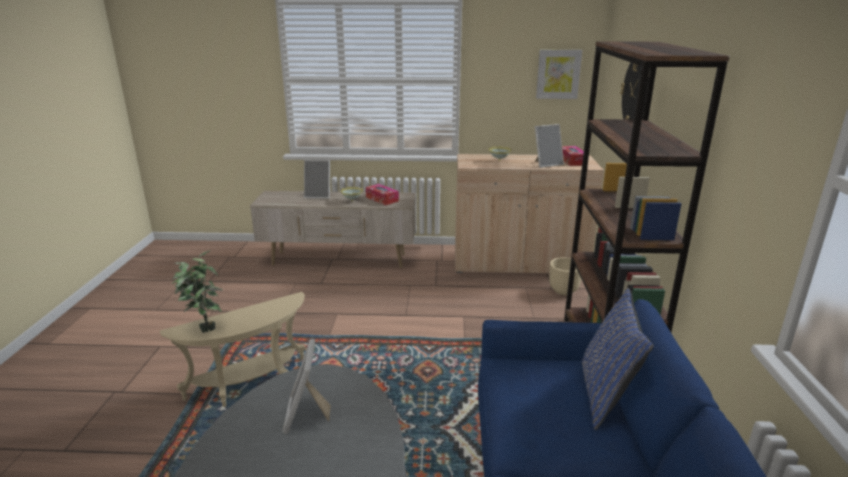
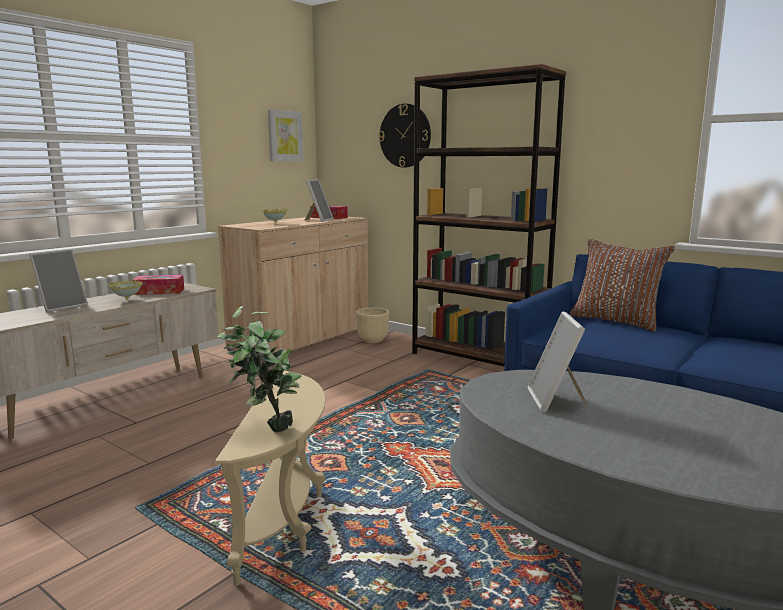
camera: 55 degrees left, 10 degrees down
picture frame [283,339,331,434] -> picture frame turned 60 degrees clockwise [527,312,587,412]
blue pillow [582,288,654,430] -> brown pillow [570,239,675,332]

